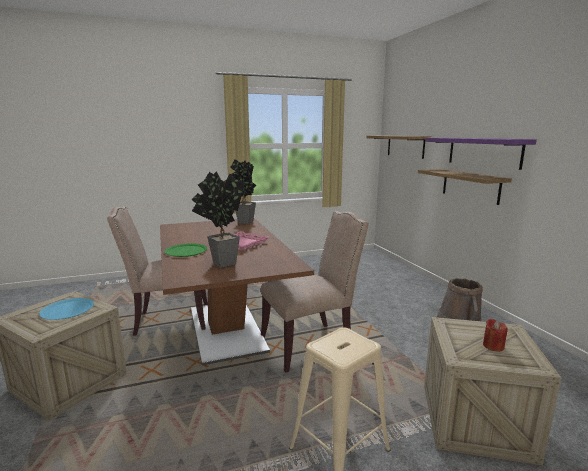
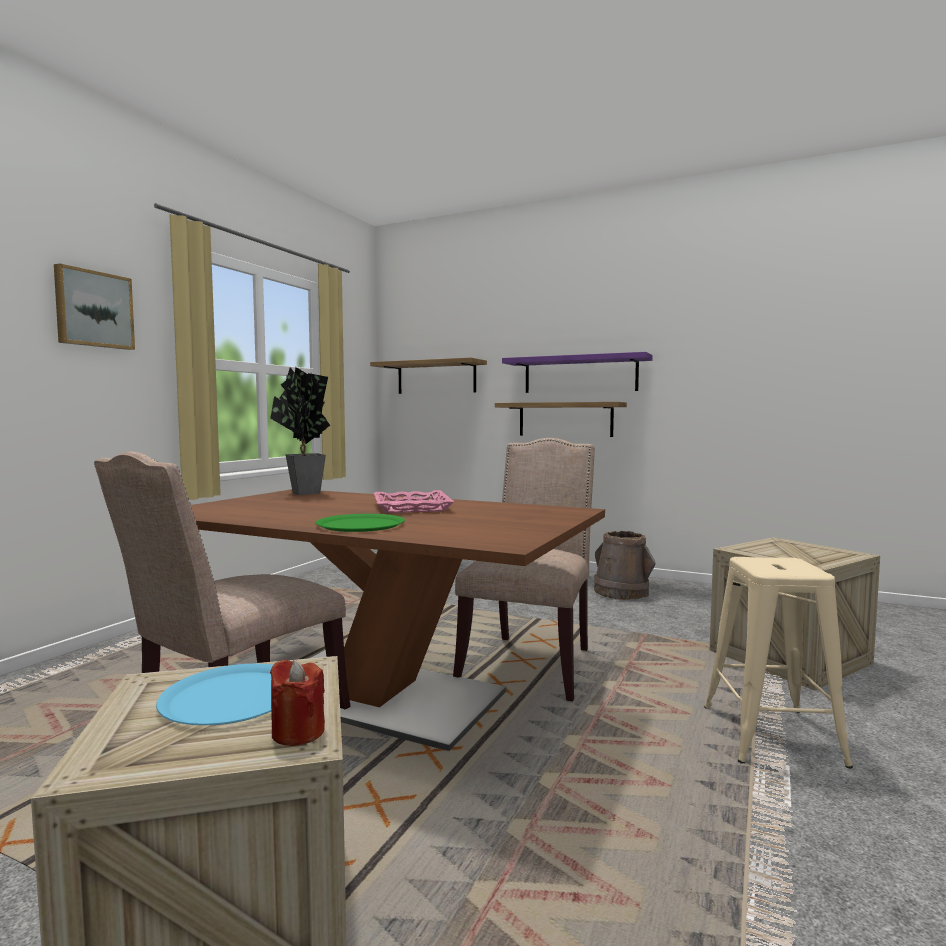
camera: 45 degrees left, 10 degrees down
potted plant [192,171,245,268] -> none
red candle [483,319,508,352] -> red candle moved to [270,660,325,746]
none -> picture [54,263,135,350]

